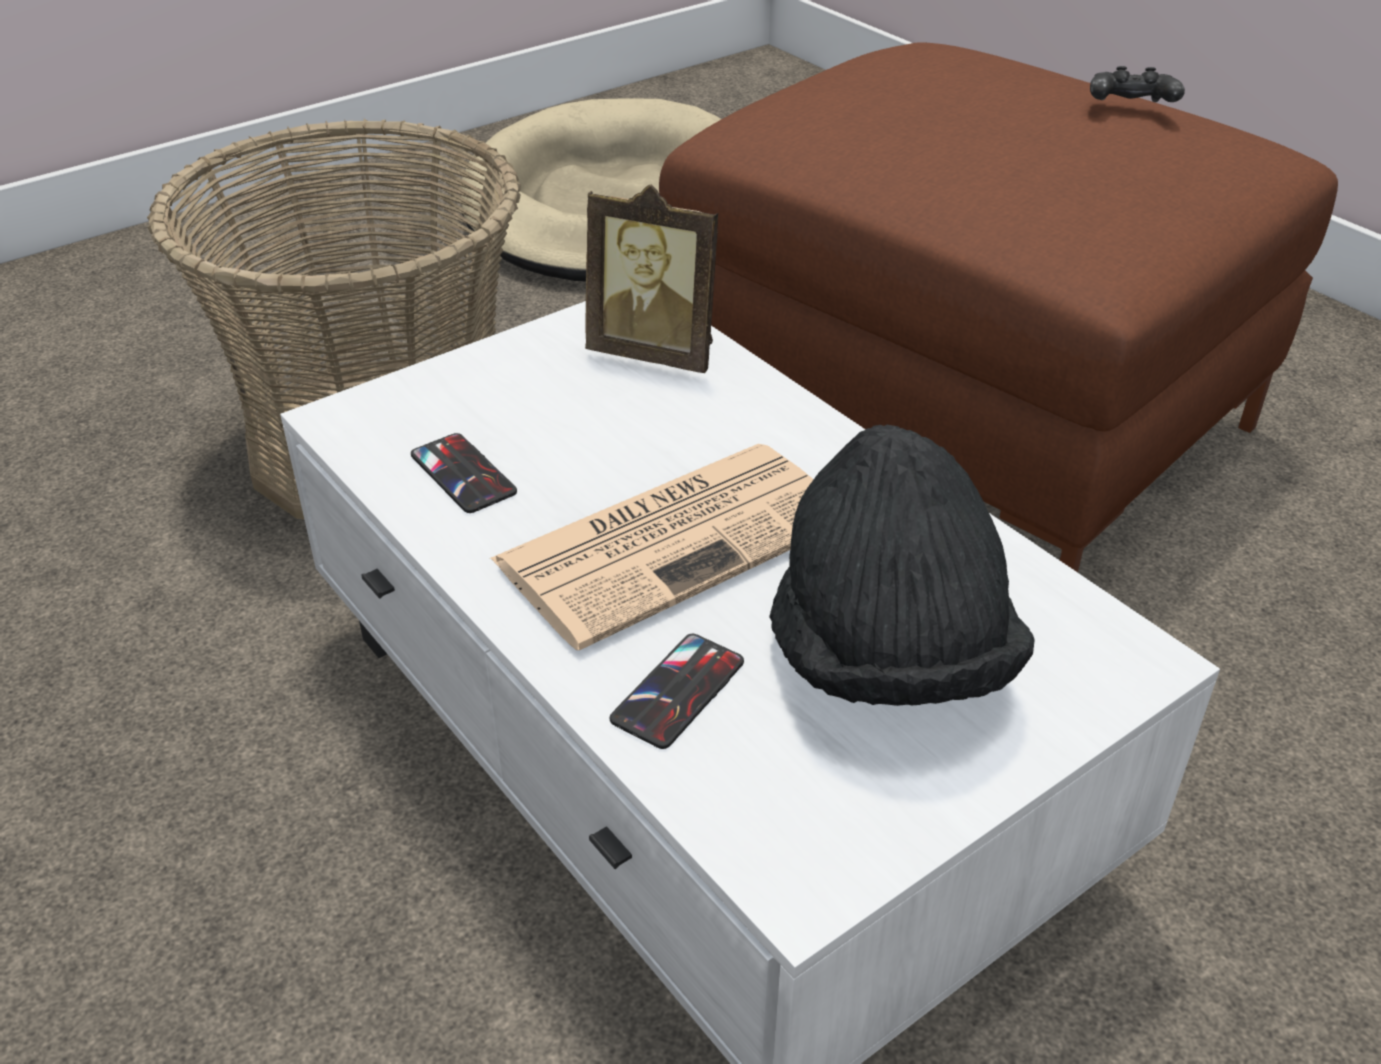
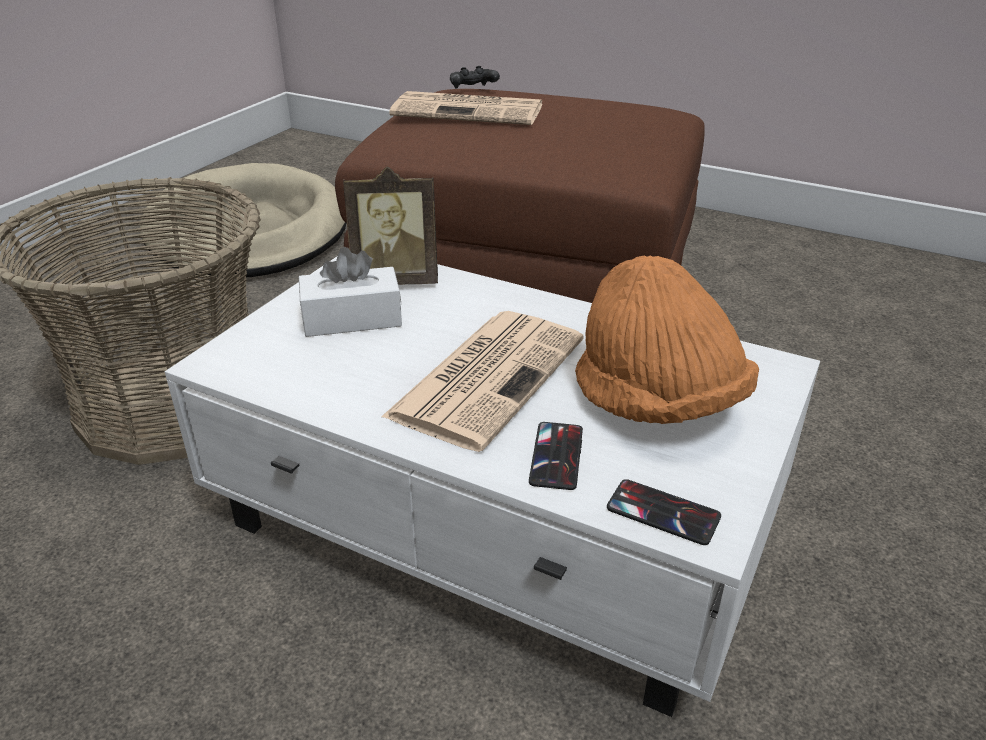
camera: 25 degrees left, 5 degrees down
phone [411,433,517,513] -> phone moved to [607,479,721,545]
black hat [769,425,1035,706] -> orange hat [575,255,759,424]
black game controller [1090,66,1185,102] -> black game controller moved to [450,66,500,89]
none -> white tissue box [299,247,402,337]
none -> newspaper [389,91,543,125]

